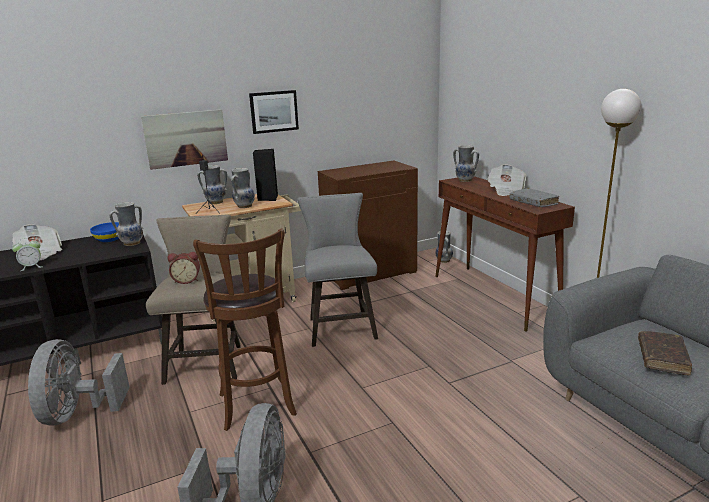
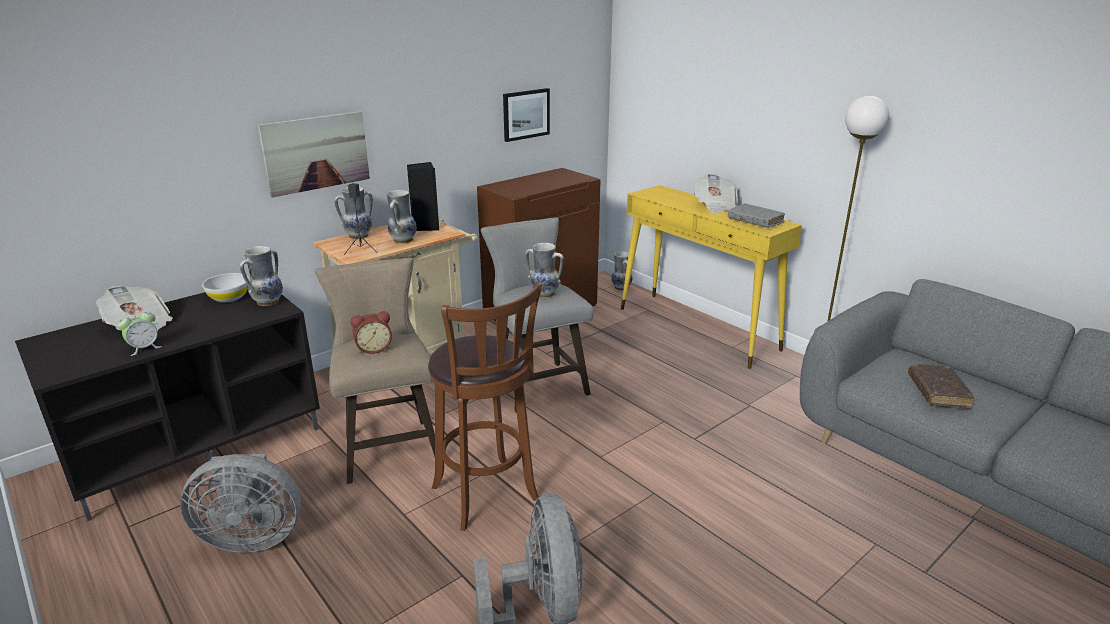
camera: 15 degrees left, 5 degrees up
grey fan [28,339,130,425] -> grey fan turned 75 degrees counterclockwise [180,454,301,552]
blue bowl [90,222,119,242] -> white bowl [202,273,249,303]
picture [249,90,299,134] -> picture moved to [503,88,550,142]
brown console table [435,176,575,332] -> yellow console table [621,185,802,369]
vase [453,145,479,182] -> vase moved to [525,243,564,298]

